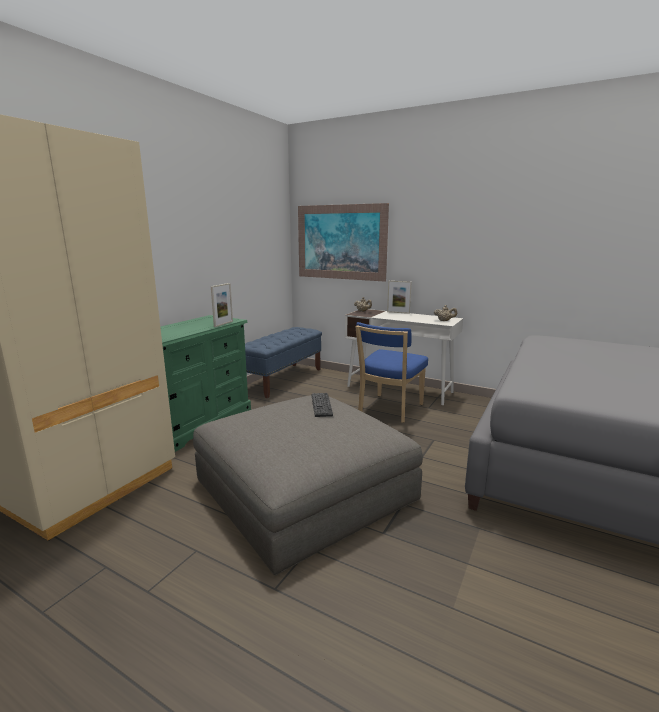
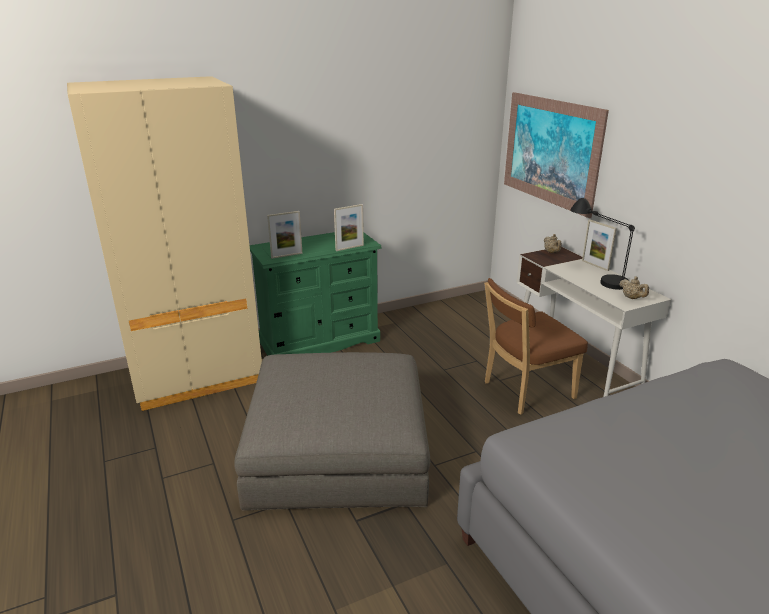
camera: 35 degrees right, 10 degrees up
blue bench [245,327,322,398] -> none
keyboard [312,393,333,417] -> none
blue chair [355,322,428,423] -> brown chair [484,278,588,415]
none -> picture frame [267,211,303,259]
none -> black table lamp [571,198,635,290]

